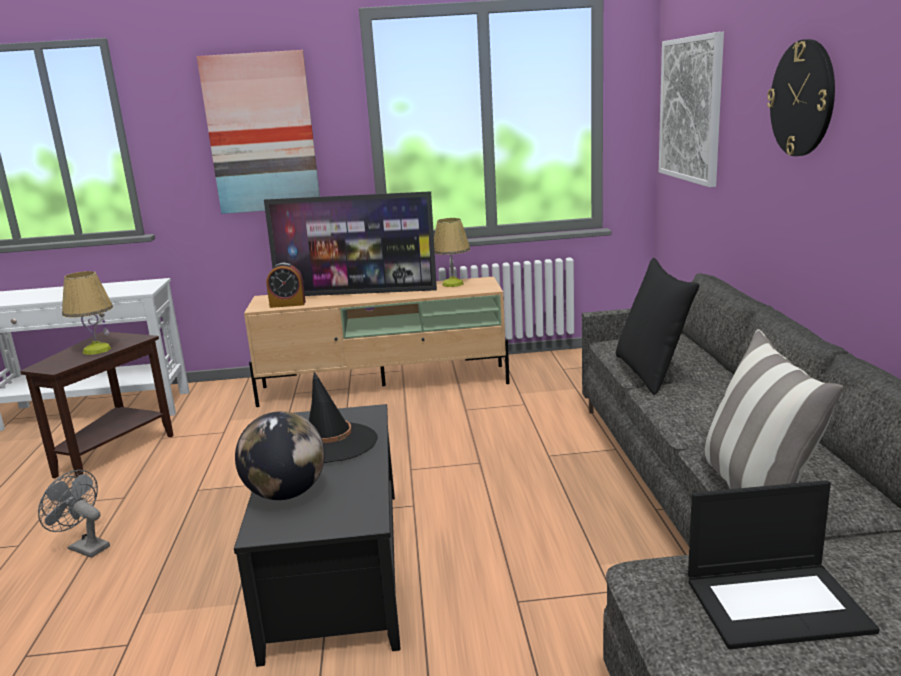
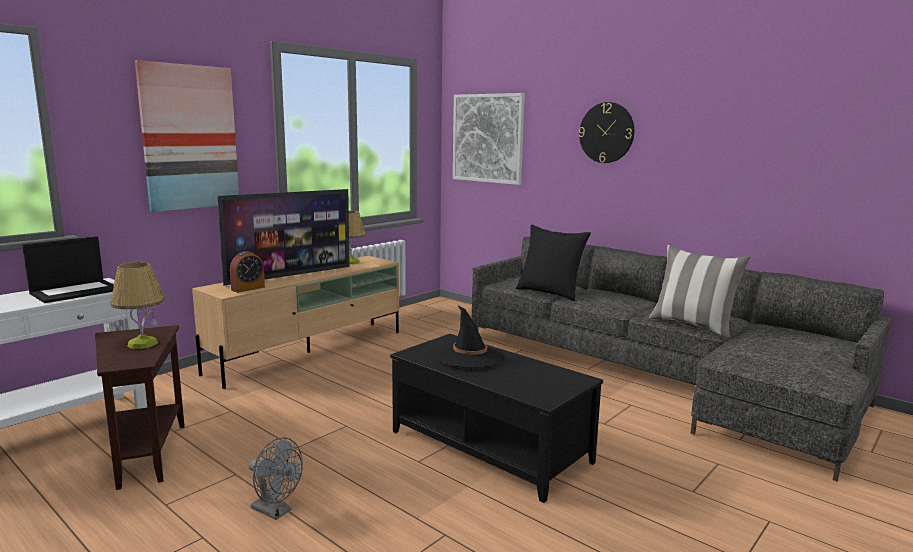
camera: 45 degrees left, 5 degrees down
grey fan [38,470,110,558] -> grey fan turned 135 degrees counterclockwise [248,437,303,520]
globe [235,411,325,500] -> none
laptop [688,480,880,649] -> laptop moved to [22,236,114,303]

